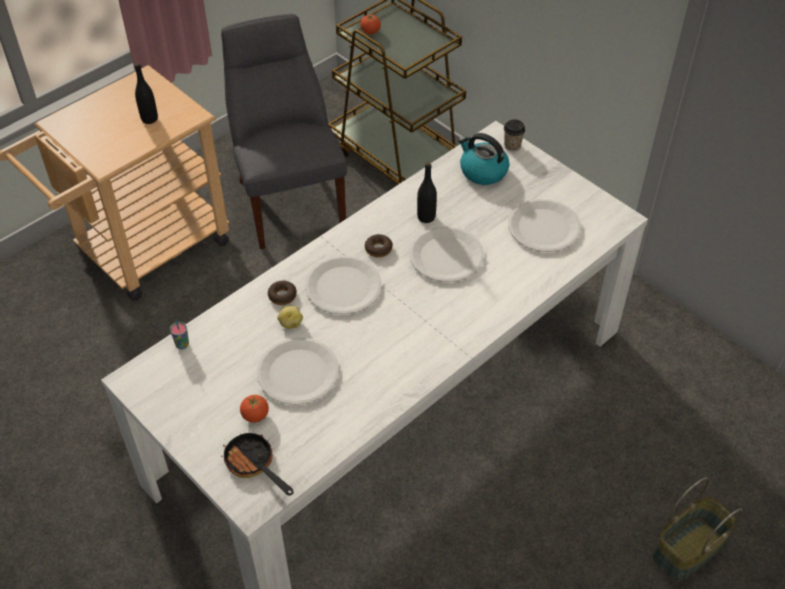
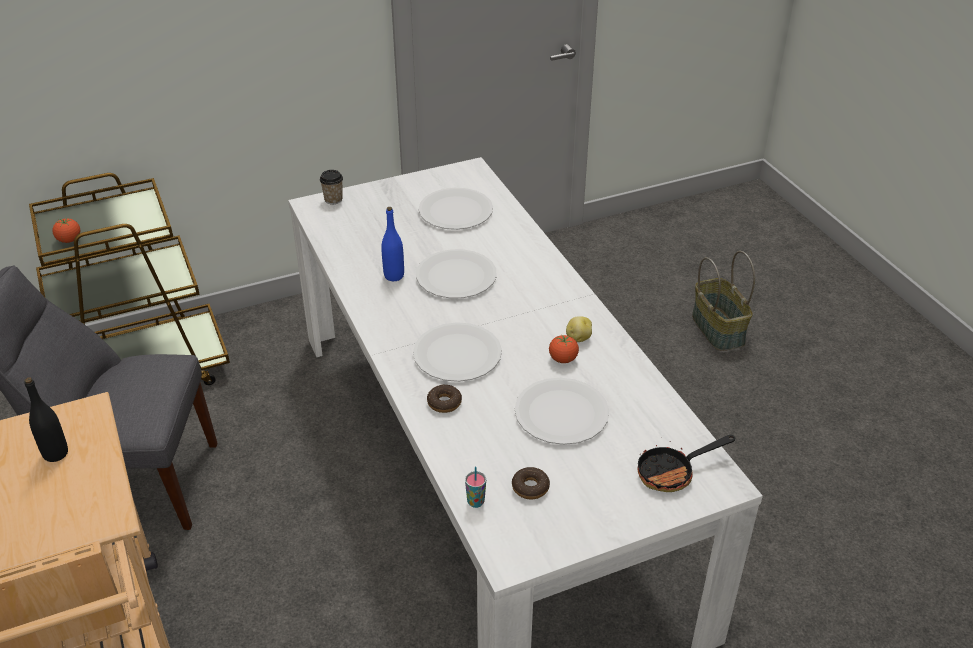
camera: 70 degrees left, 10 degrees down
tomato [240,395,269,423] -> tomato moved to [549,335,579,363]
potato [277,306,303,329] -> potato moved to [566,316,592,342]
donut [365,234,393,258] -> donut moved to [512,467,550,499]
black bottle [417,162,437,223] -> blue bottle [381,207,404,281]
kettle [458,133,509,185] -> none

